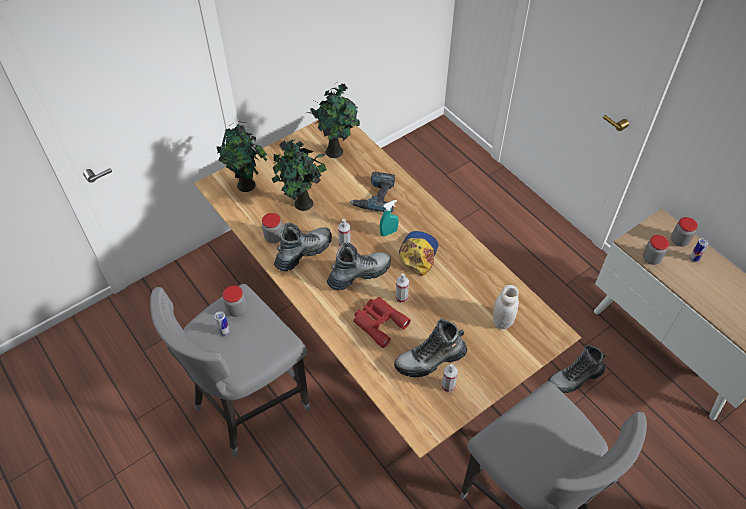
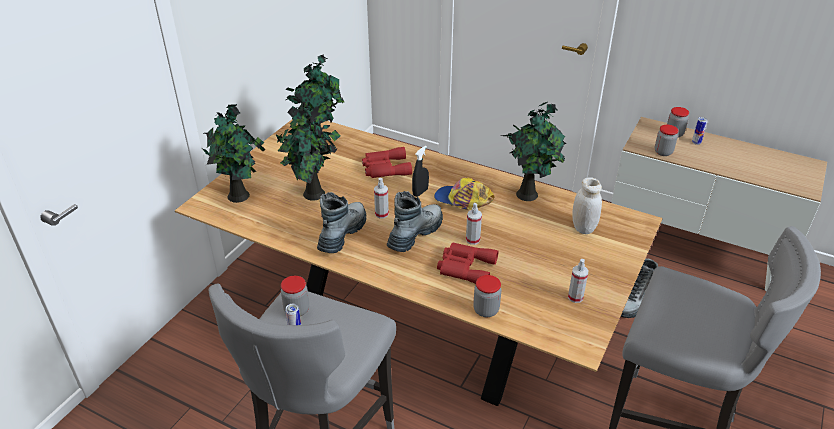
camera: 25 degrees left, 15 degrees down
jar [262,213,282,243] -> jar moved to [473,275,501,317]
power drill [349,172,395,212] -> red binoculars [362,147,412,178]
turquoise spray bottle [380,200,399,237] -> black spray bottle [412,146,429,197]
boot [394,319,467,377] -> none
cap [399,231,438,276] -> cap turned 60 degrees counterclockwise [434,178,495,210]
none -> potted plant [502,102,566,201]

